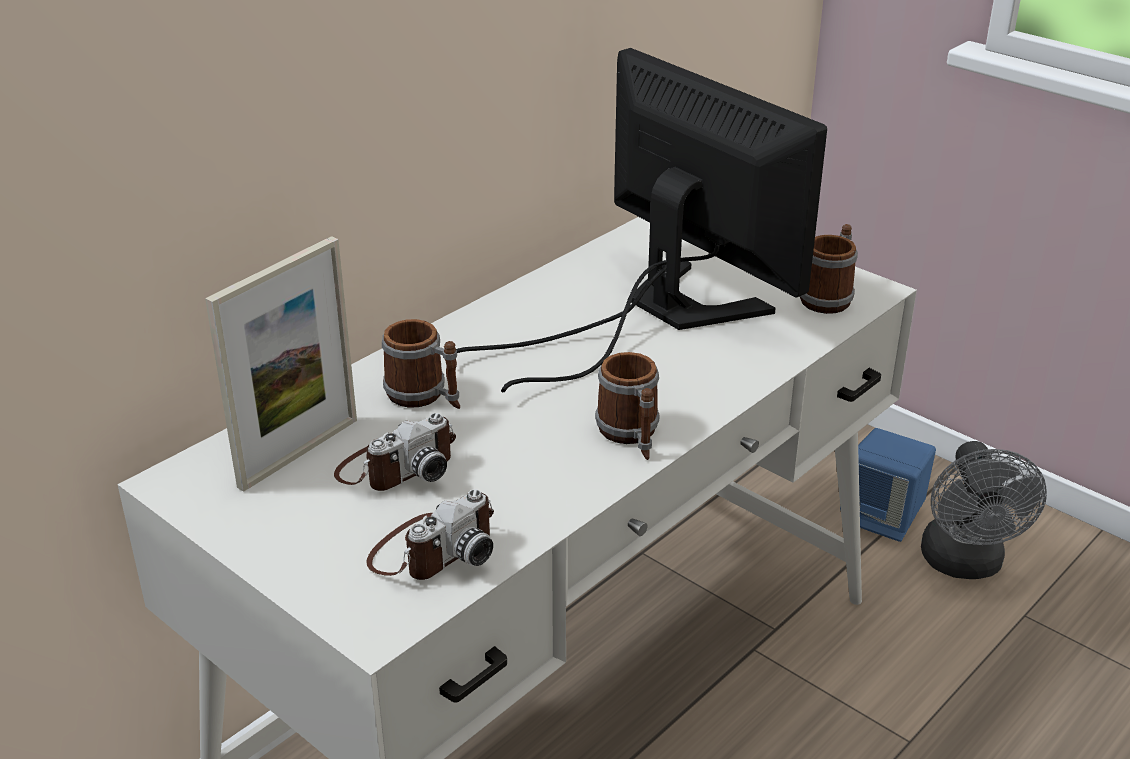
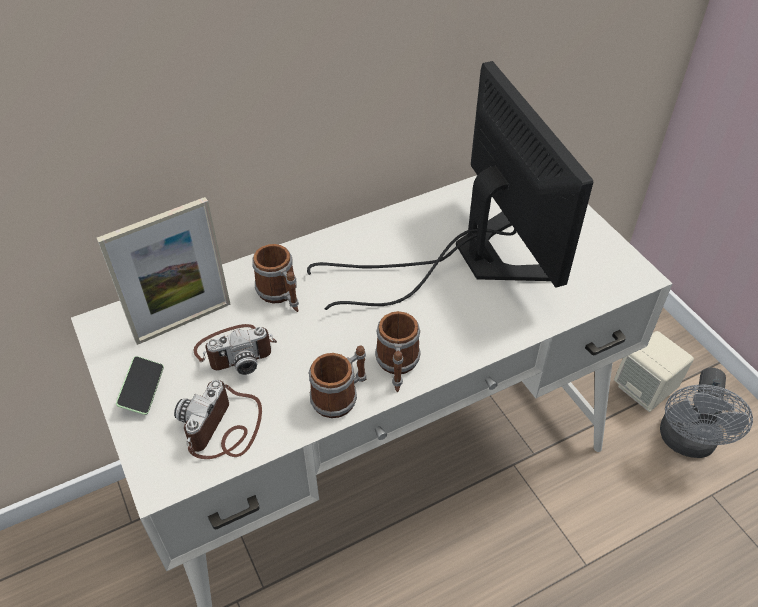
camera: 20 degrees right, 15 degrees up
camera [366,489,494,580] -> camera turned 135 degrees clockwise [174,380,262,459]
mug [800,224,858,314] -> mug moved to [309,345,367,418]
blue speaker [840,428,936,542] -> beige speaker [614,331,694,412]
none -> phone [116,356,164,415]

